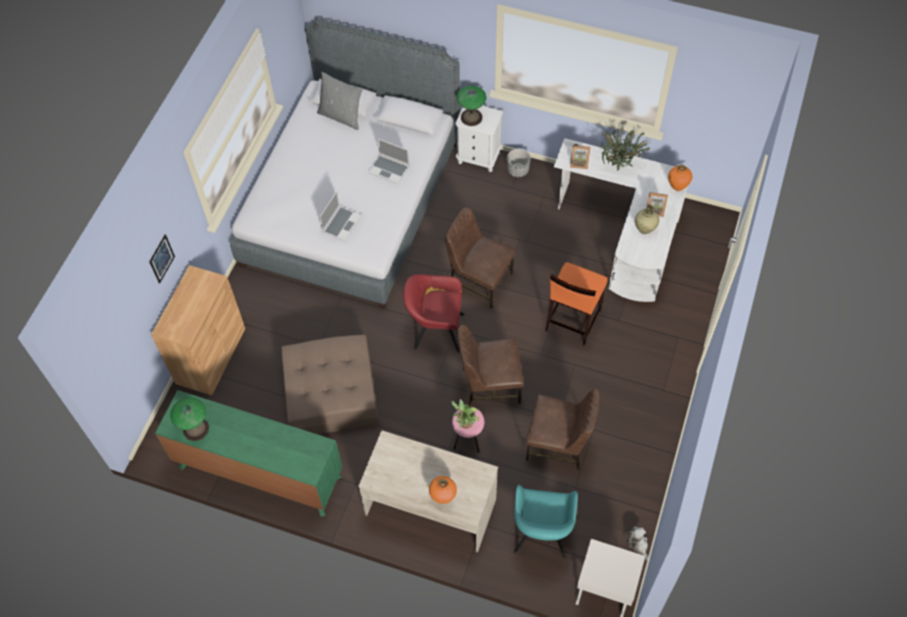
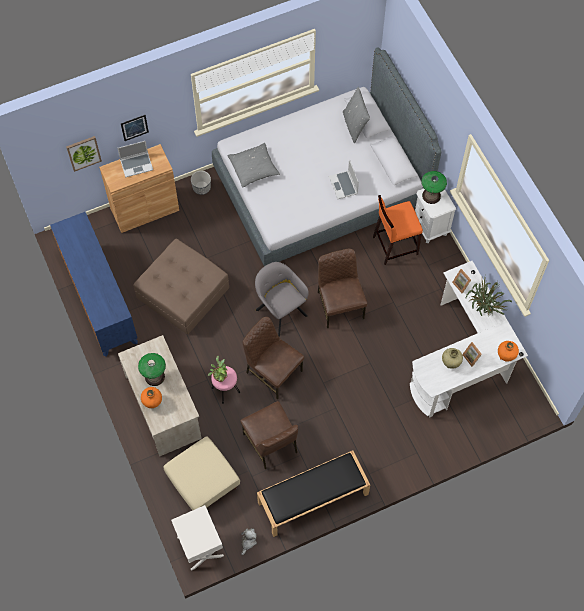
camera: 45 degrees right, 5 degrees up
green dresser [155,390,342,517] -> blue dresser [50,212,138,357]
table lamp [170,397,209,441] -> table lamp moved to [138,353,166,386]
laptop [319,191,362,241] -> laptop moved to [117,141,153,178]
red armchair [403,274,464,353] -> grey armchair [255,262,309,337]
planter [507,149,531,178] -> planter moved to [191,171,211,195]
turquoise armchair [514,485,578,559] -> beige ottoman [163,437,240,510]
orange stool [545,262,607,346] -> orange stool moved to [373,195,423,265]
none -> picture [66,136,102,172]
none -> grey pillow [227,143,280,188]
none -> black bench [257,450,370,537]

